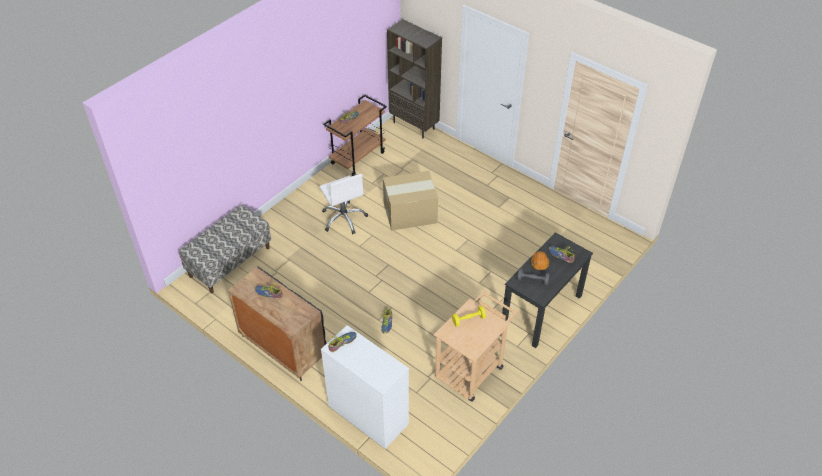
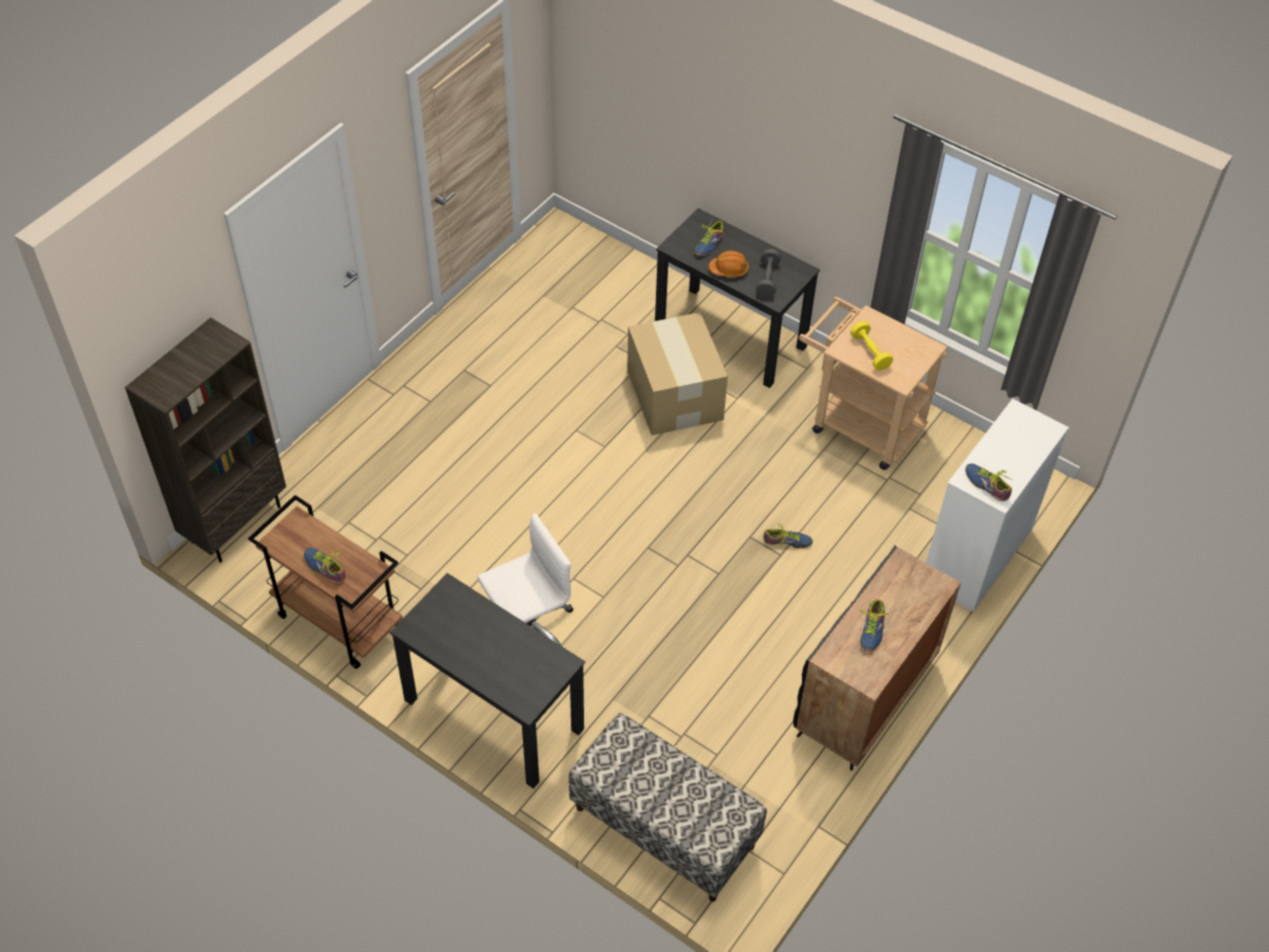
camera: 95 degrees left, 5 degrees up
cardboard box [383,171,438,231] -> cardboard box moved to [627,312,728,435]
none -> black desk [390,573,585,789]

